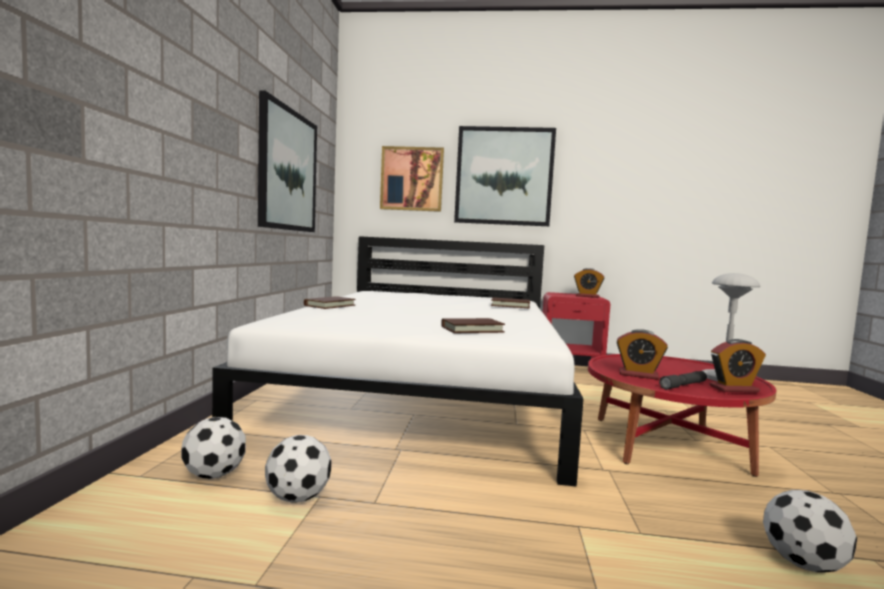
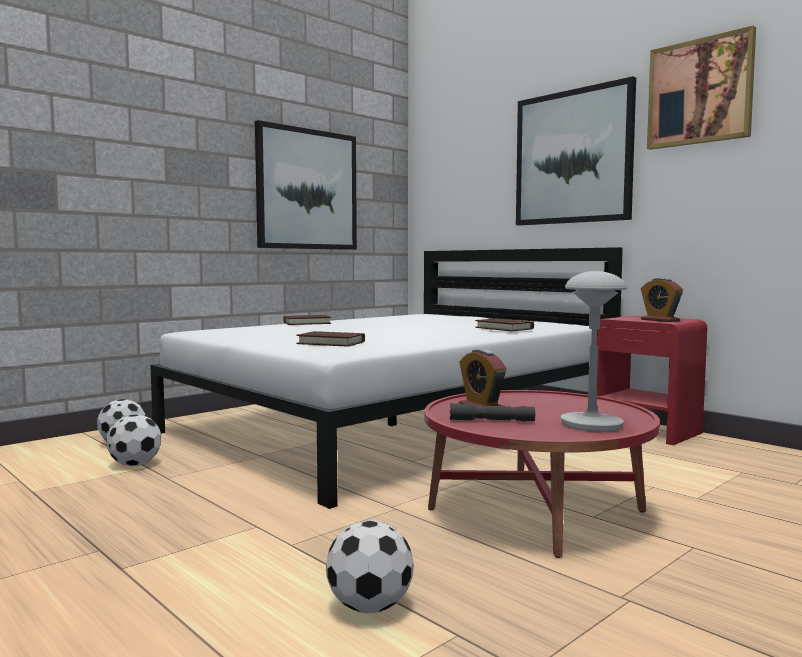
camera: 40 degrees right, 0 degrees up
picture [380,146,444,212] -> picture moved to [647,26,756,150]
alarm clock [710,339,766,392] -> none

